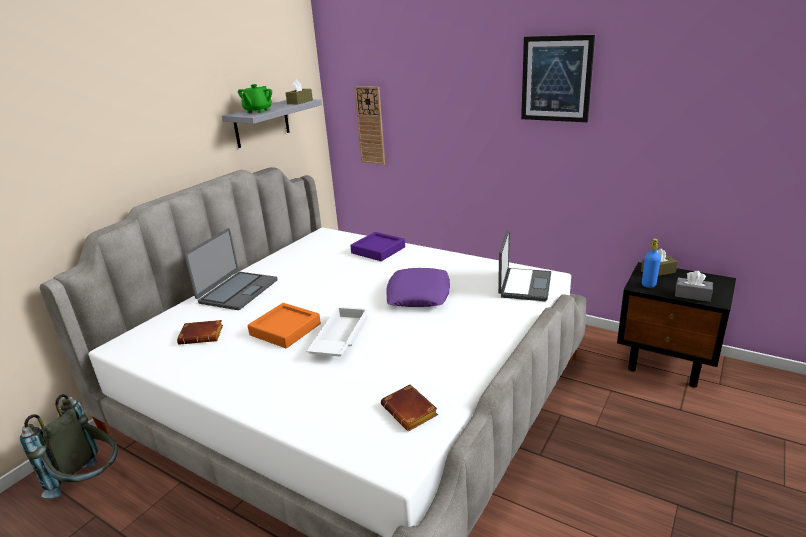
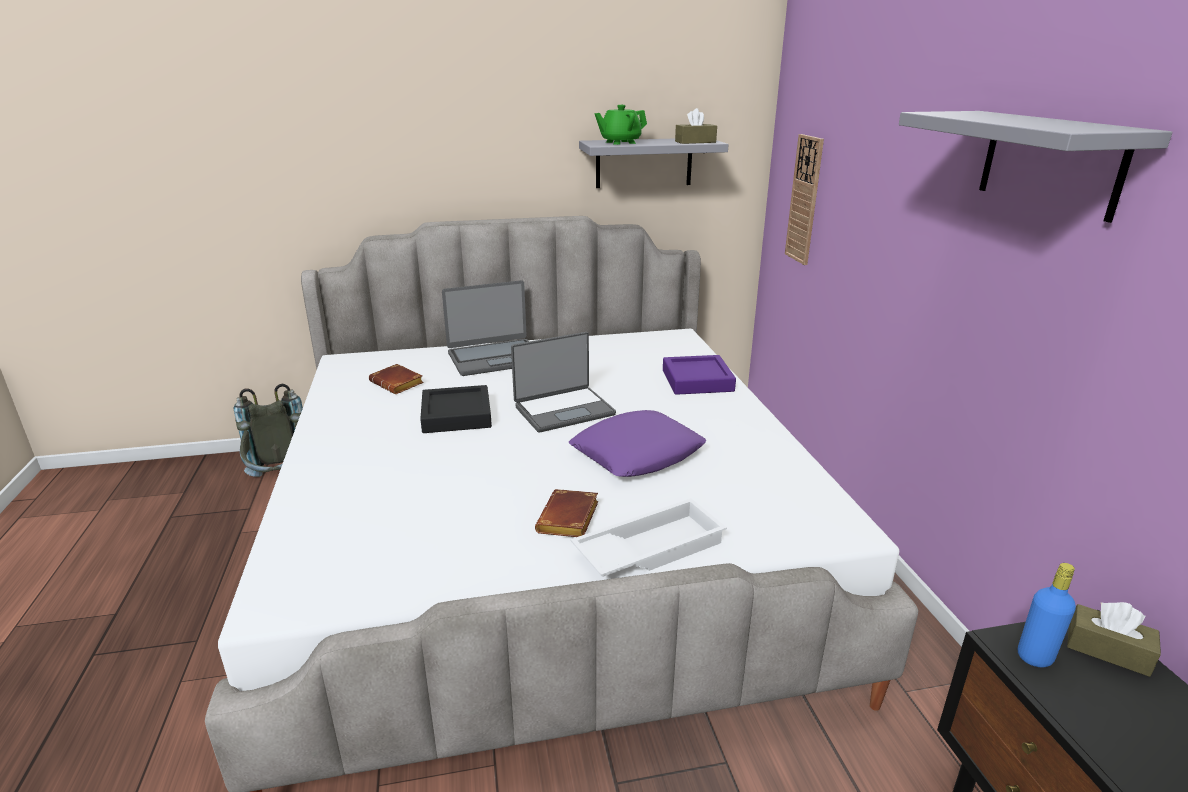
camera: 45 degrees right, 0 degrees up
orange tray [247,303,321,348] -> black tray [420,385,492,433]
white tray [306,306,369,357] -> white tray moved to [570,498,727,577]
brown book [381,384,438,431] -> brown book moved to [535,489,598,537]
laptop [498,230,551,301] -> laptop moved to [511,332,616,433]
picture [521,35,595,122] -> grey shelf [899,111,1173,223]
grey tissue box [675,271,713,302] -> none

